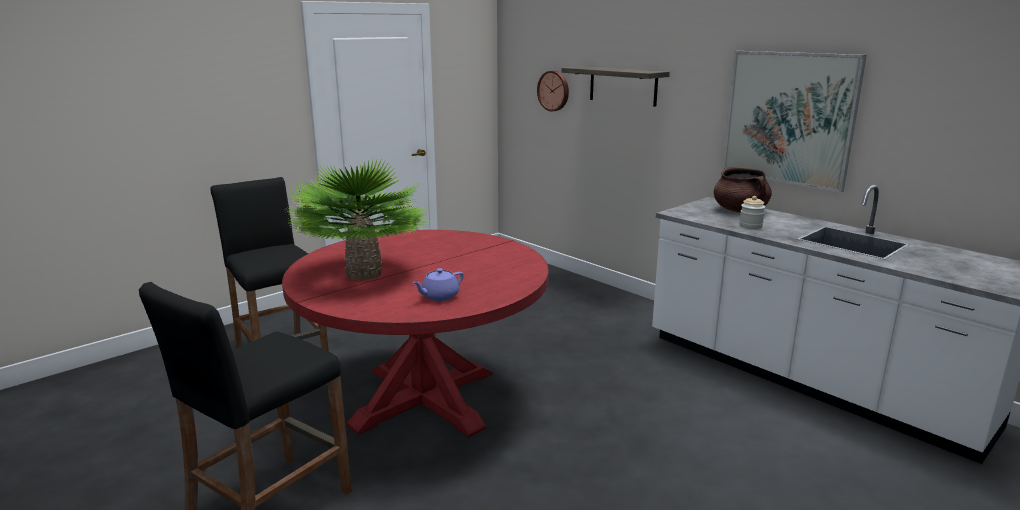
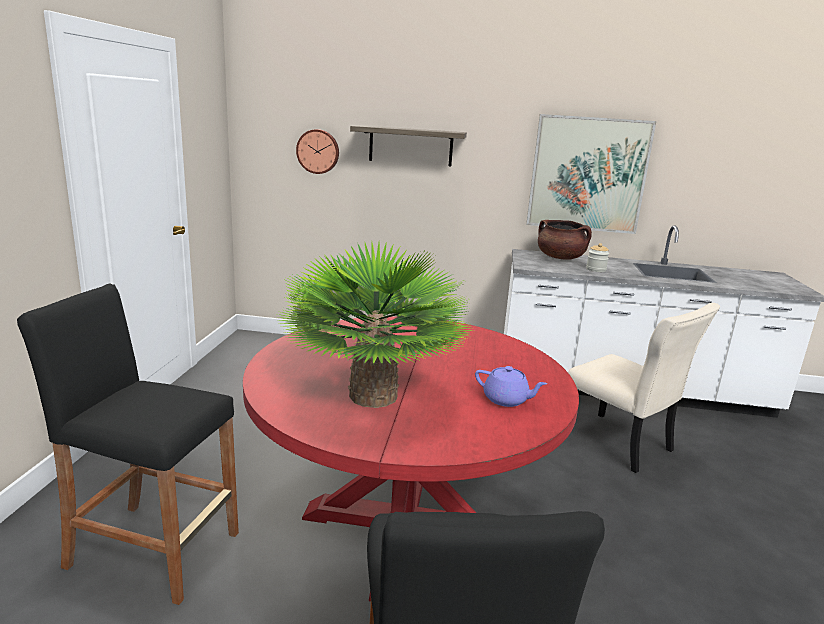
camera: 40 degrees left, 0 degrees up
purple teapot [412,268,463,301] -> purple teapot turned 75 degrees counterclockwise [475,366,547,407]
none -> beige chair [568,303,720,473]

